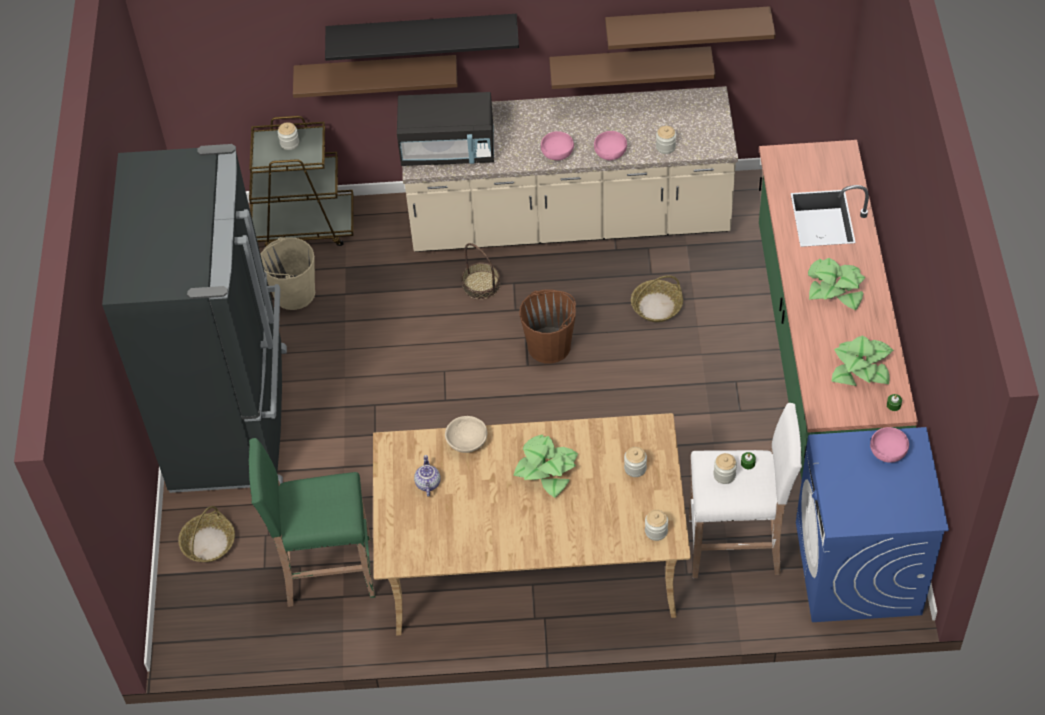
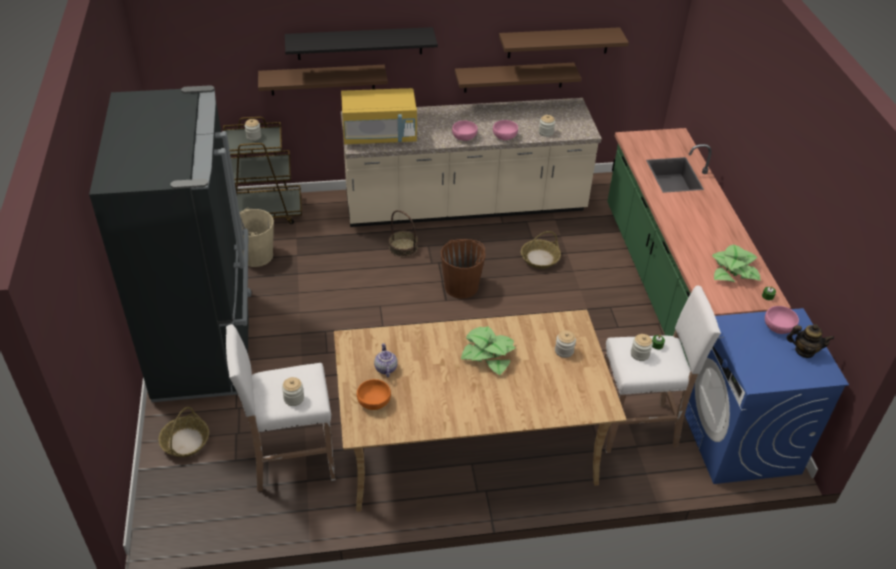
camera: 10 degrees left, 10 degrees down
green stool [249,438,375,607] -> white stool [226,324,336,492]
black microwave [397,92,494,166] -> yellow microwave [341,88,417,144]
beige bowl [445,416,487,453] -> none
jar [645,510,668,541] -> jar moved to [282,377,304,406]
potted plant [808,258,866,310] -> none
none -> orange bowl [357,379,391,410]
none -> teapot [787,324,834,358]

